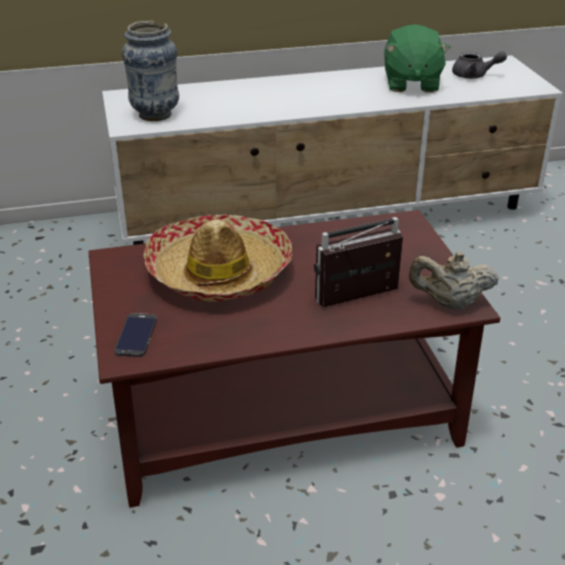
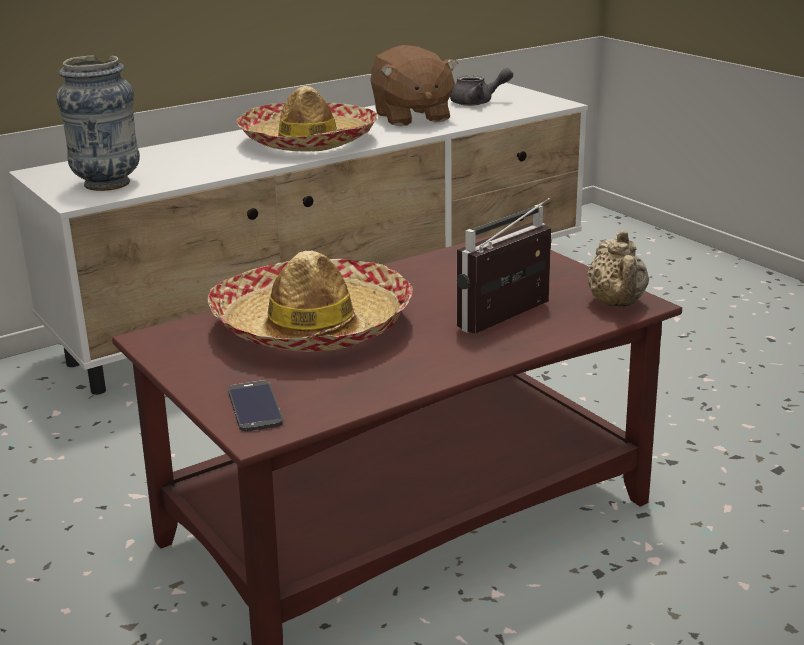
camera: 20 degrees left, 10 degrees down
green plush toy [384,24,451,92] -> brown plush toy [370,45,458,126]
beige teapot [409,252,499,309] -> beige teapot turned 75 degrees counterclockwise [587,230,649,307]
none -> hat [237,86,377,152]

